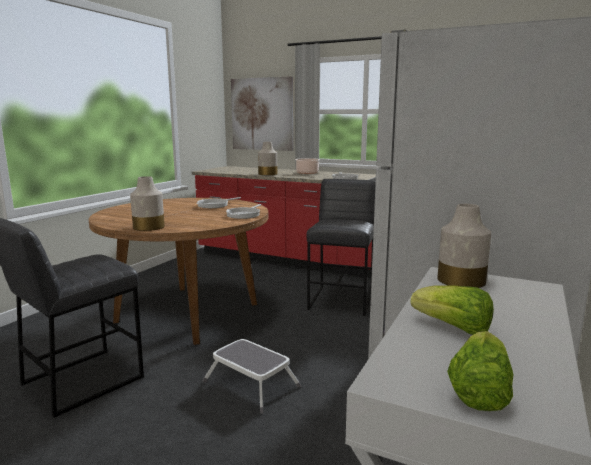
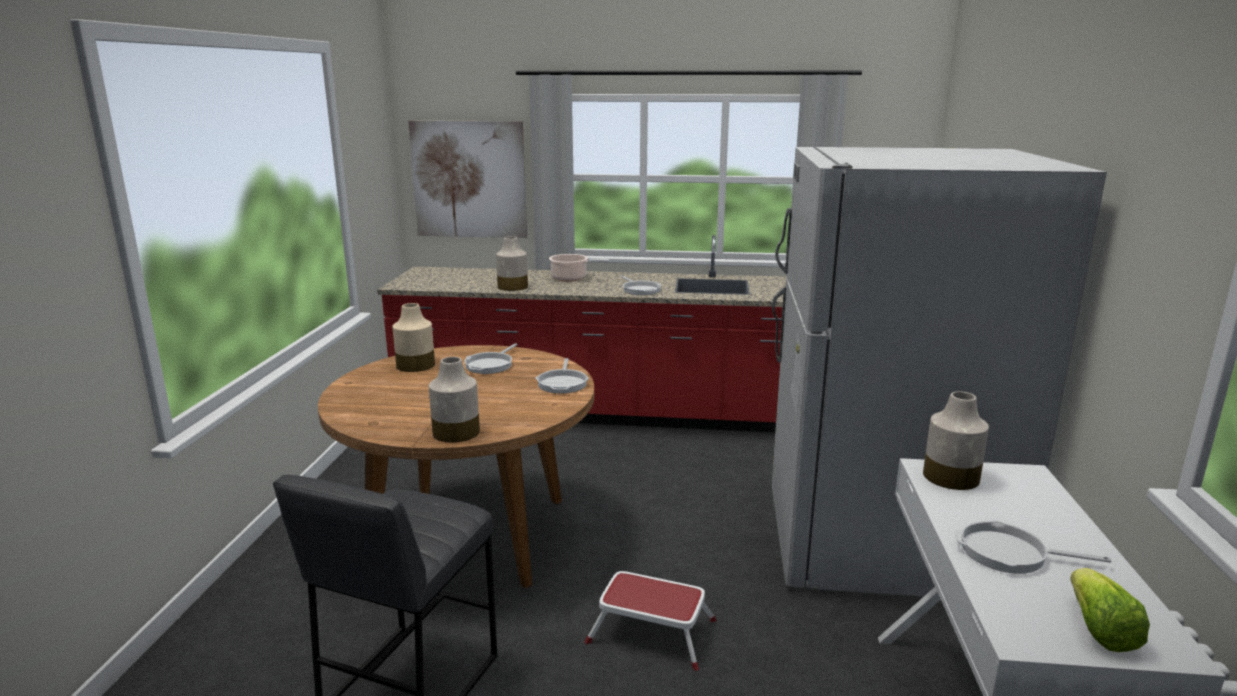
camera: 20 degrees left, 5 degrees up
grey step ladder [203,339,301,414] -> red step ladder [585,571,717,671]
grey stool [306,179,376,316] -> none
lettuce [411,286,494,335] -> frying pan [955,520,1112,574]
none -> beige vase [392,303,435,372]

